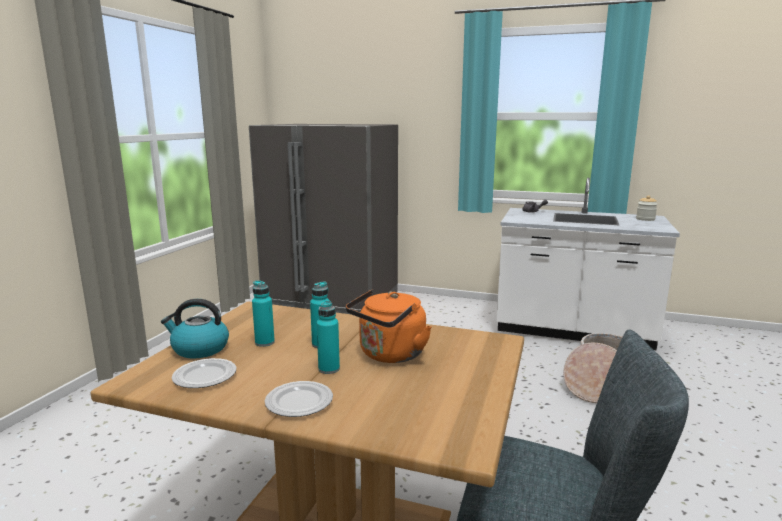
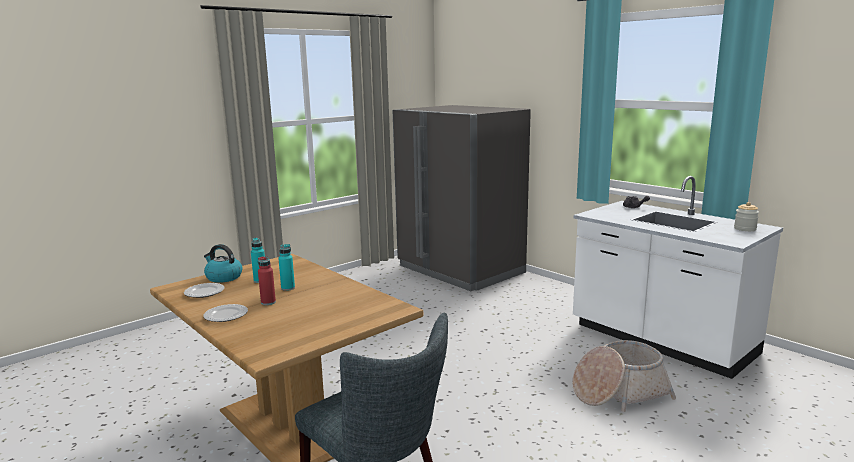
camera: 30 degrees right, 0 degrees up
turquoise bottle [317,301,340,374] -> red bottle [258,256,276,305]
orange kettle [346,290,432,363] -> none

